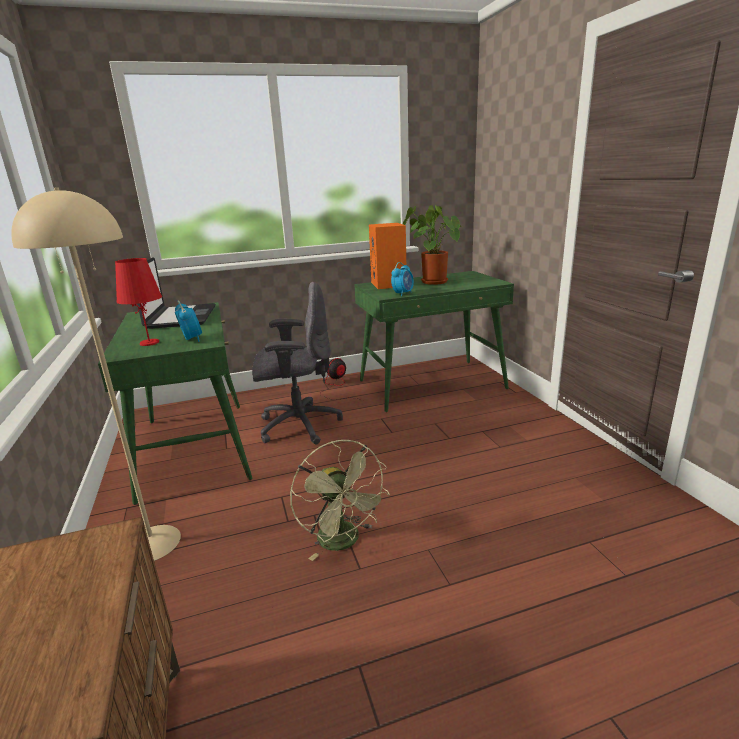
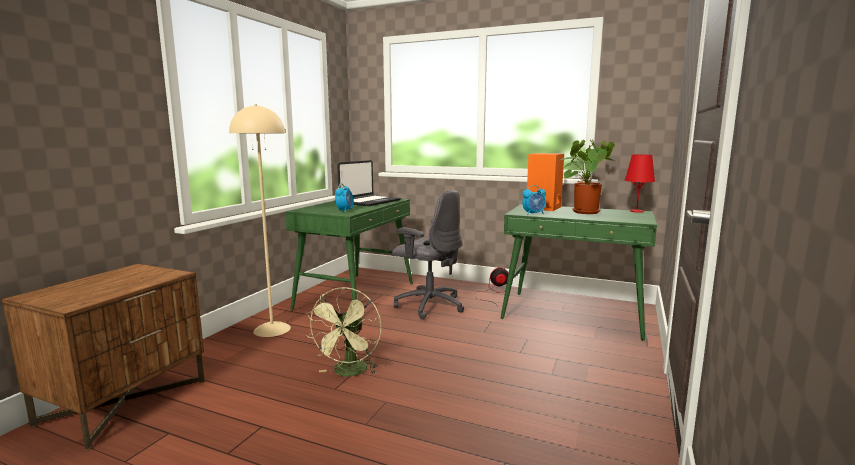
camera: 40 degrees right, 10 degrees down
red table lamp [115,258,162,346] -> red table lamp moved to [625,154,655,213]

